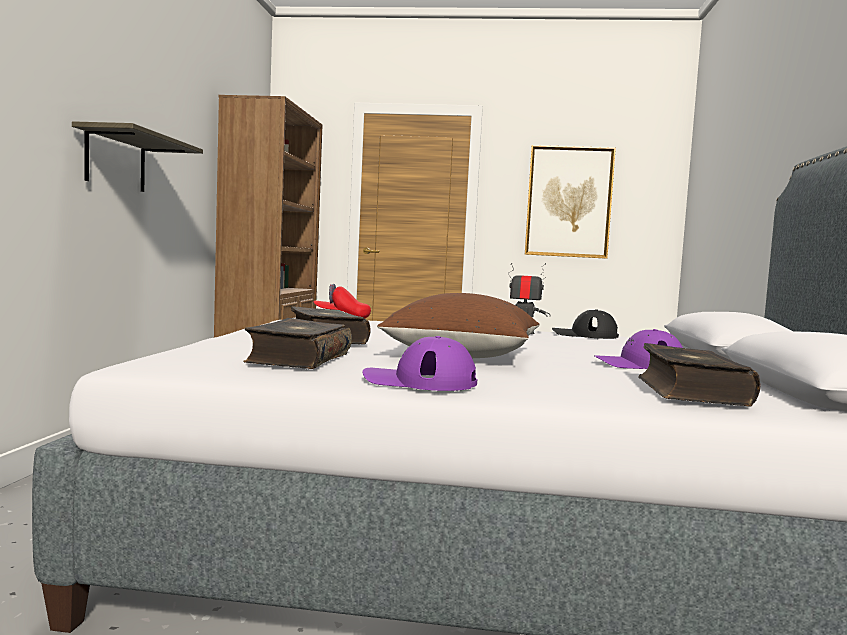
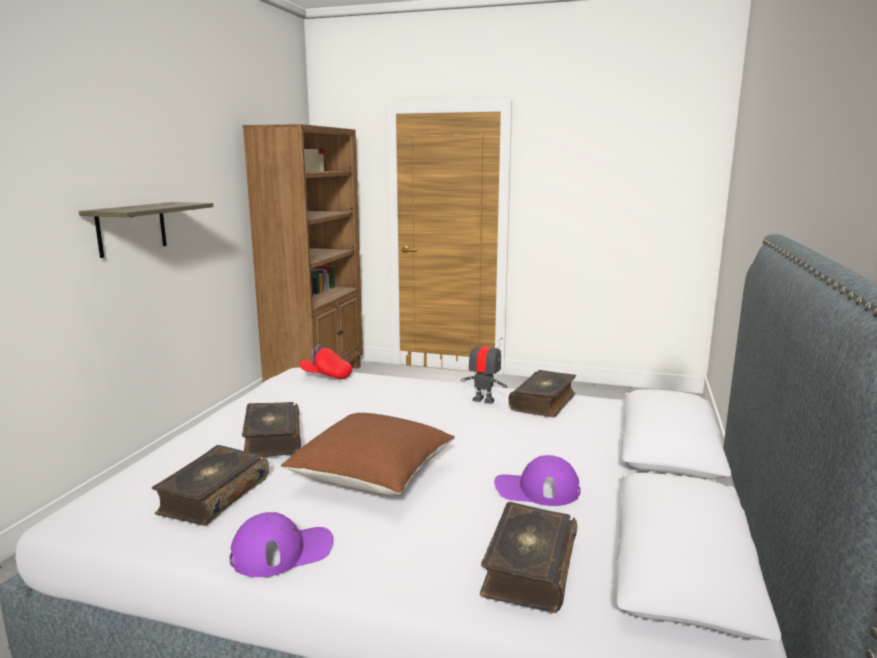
camera: 10 degrees right, 10 degrees up
purple cap [363,336,477,391] -> purple cap turned 135 degrees clockwise [229,512,333,577]
picture [525,145,616,259] -> none
black cap [552,309,619,339] -> book [508,370,576,417]

